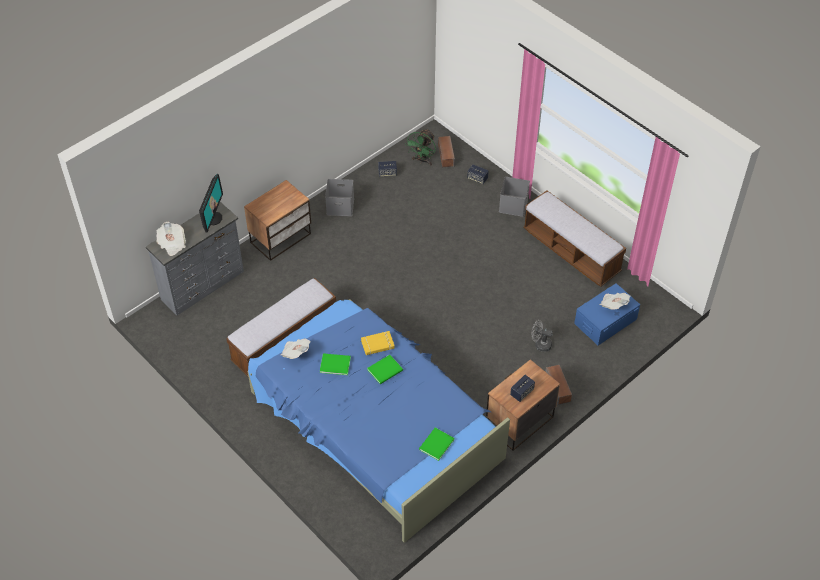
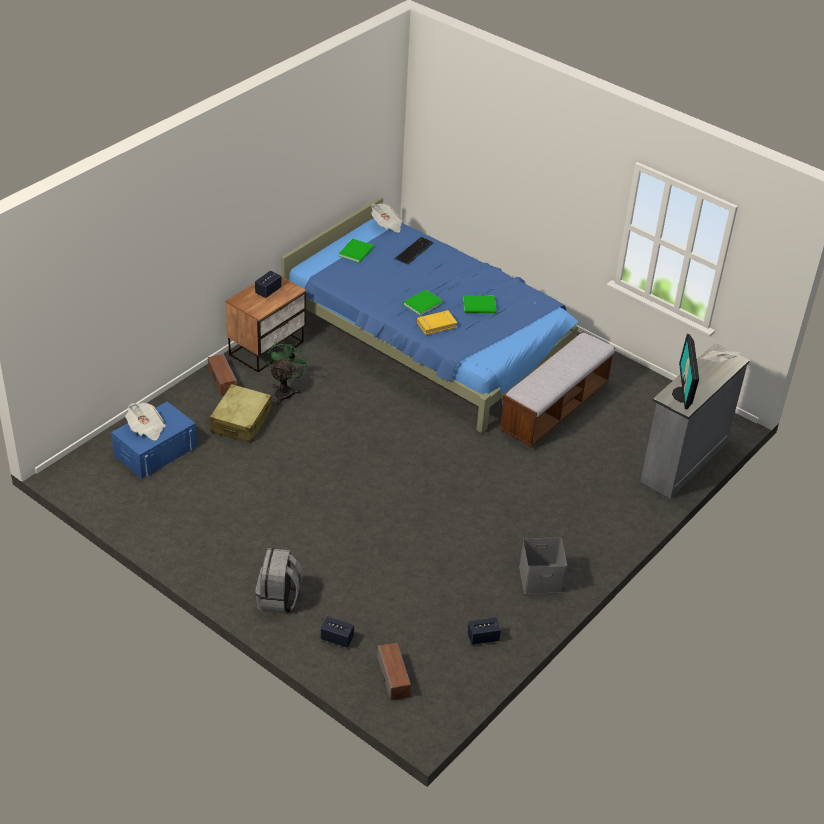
camera: 170 degrees right, 10 degrees down
nightstand [244,180,311,261] -> none
newspaper [281,338,311,359] -> newspaper moved to [371,203,402,233]
green fan [405,129,436,165] -> green fan moved to [267,339,310,405]
grey storage box [499,177,530,217] -> grey backpack [255,548,303,614]
bench [523,191,626,286] -> none
grey fan [532,320,553,352] -> beige suitcase [210,384,272,443]
none -> keyboard [395,237,433,265]

